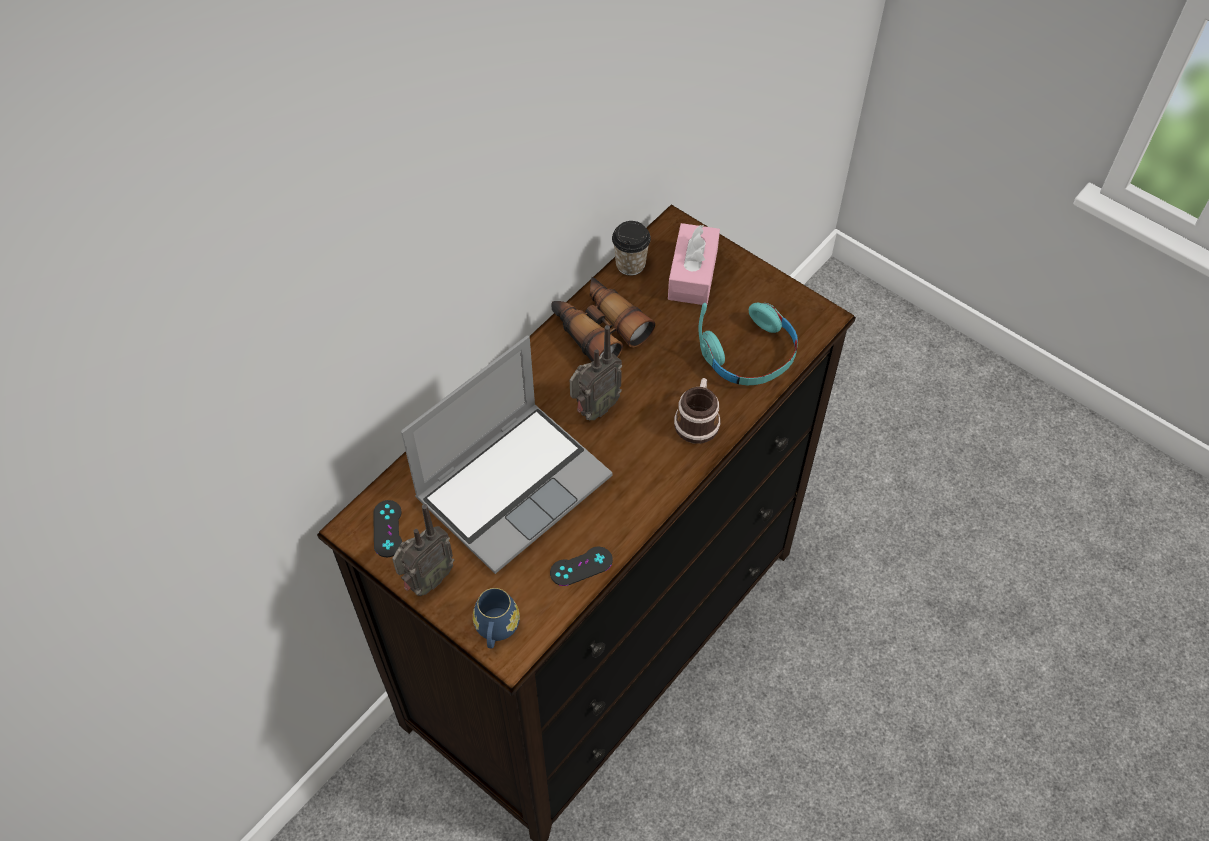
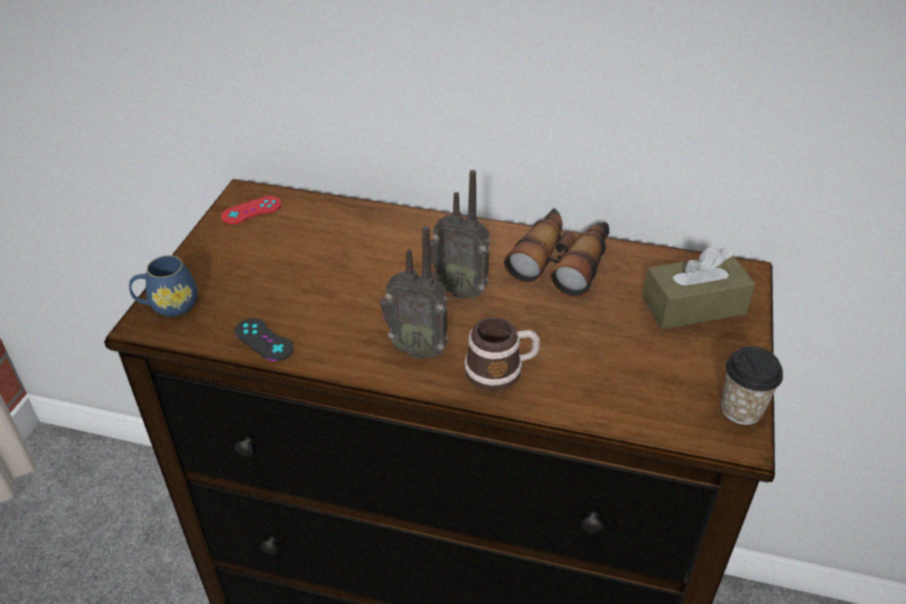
camera: 65 degrees right, 15 degrees down
black game controller [373,500,402,557] -> red game controller [221,196,281,224]
radio [392,504,454,596] -> radio moved to [380,226,448,359]
laptop [401,336,613,574] -> none
cup [612,221,651,276] -> cup moved to [721,346,783,425]
pink tissue box [668,223,720,305] -> brown tissue box [642,246,755,329]
turquoise headphones [699,302,798,385] -> none

